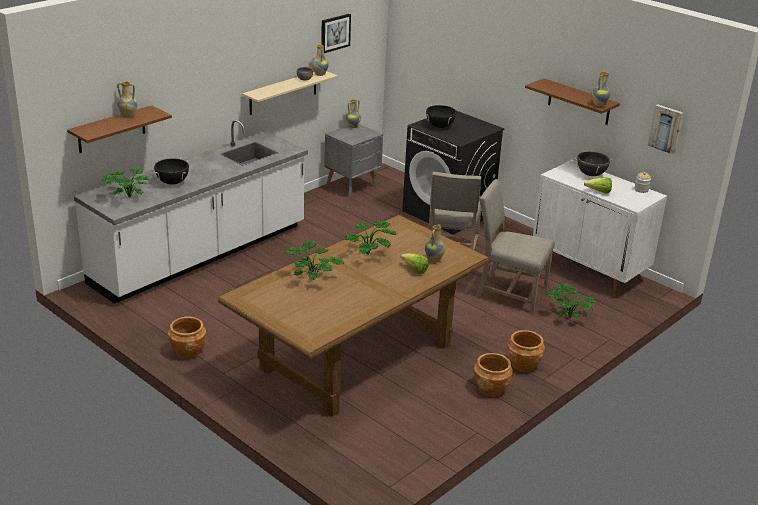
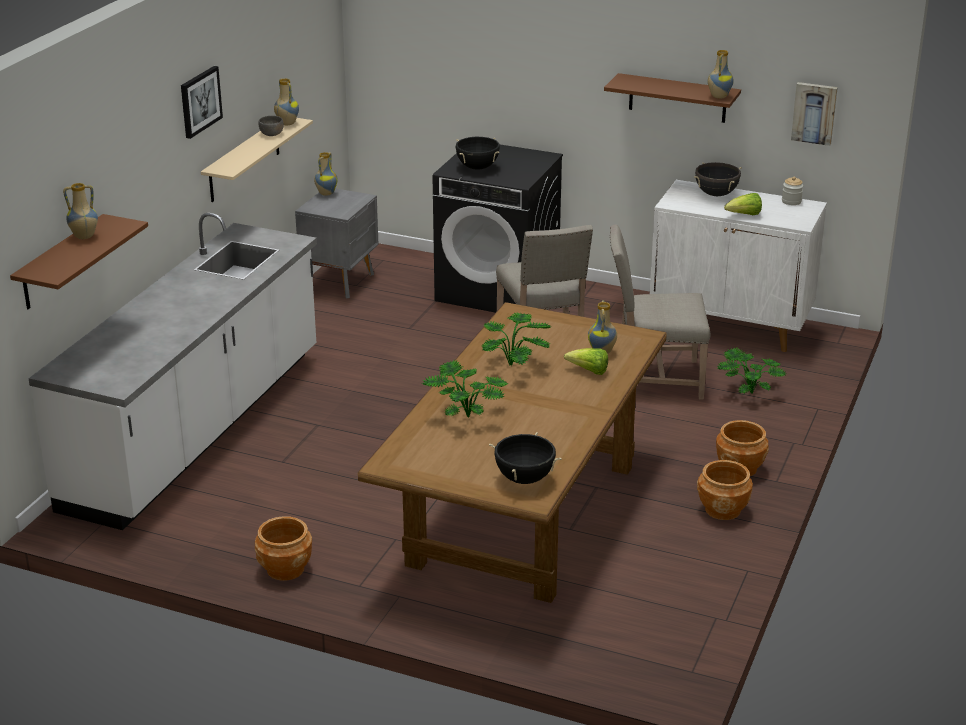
camera: 20 degrees left, 0 degrees up
potted plant [102,168,148,197] -> none
black cooking pot [154,158,189,185] -> black cooking pot moved to [489,432,562,484]
picture [321,14,351,53] -> picture moved to [181,66,223,139]

